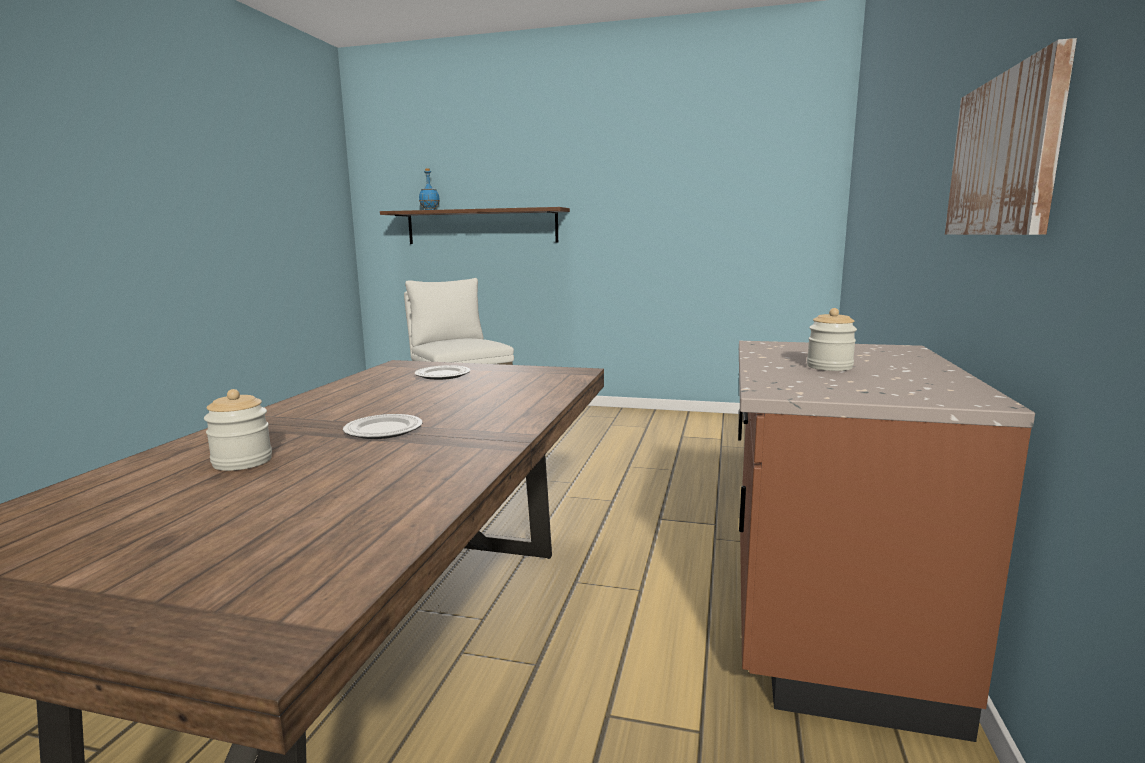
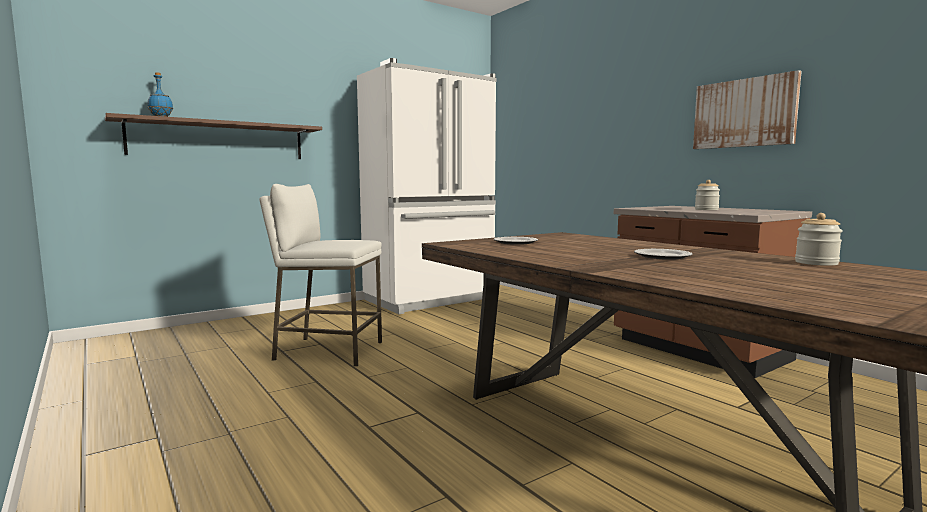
camera: 50 degrees left, 5 degrees down
jar [204,389,272,471] -> jar moved to [795,213,843,266]
none -> white fridge [357,58,496,314]

